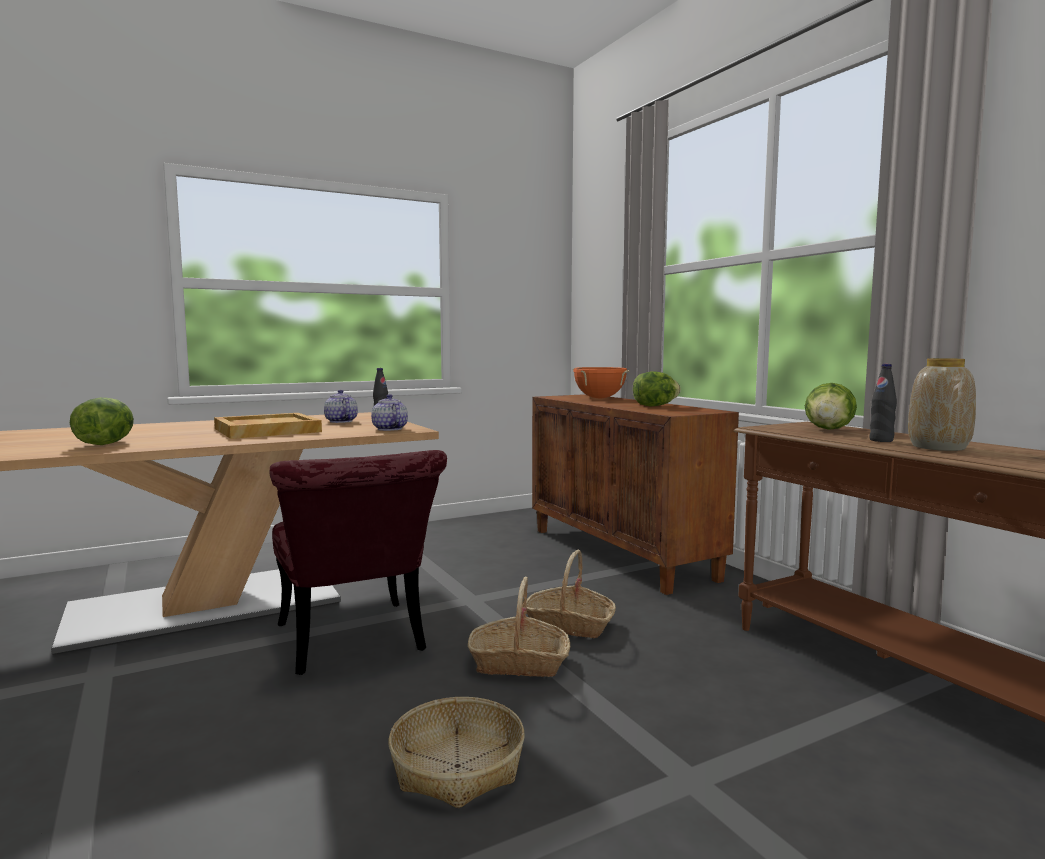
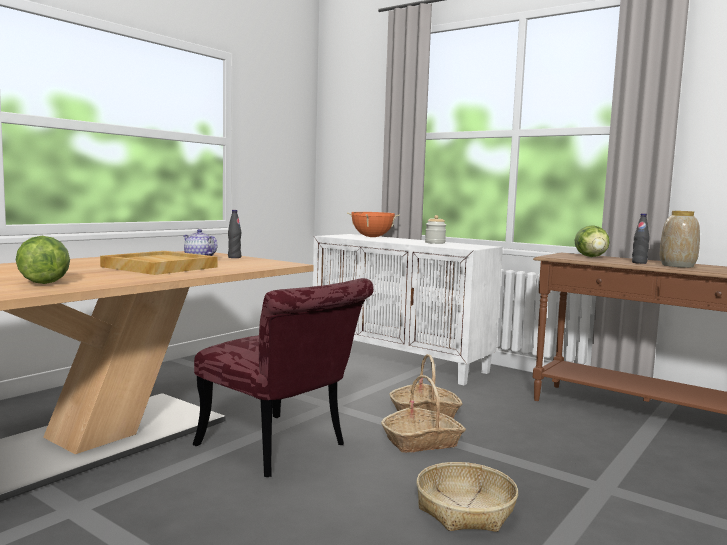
camera: 25 degrees left, 0 degrees up
teapot [371,394,408,431] -> none
brown cabinet [532,394,739,595] -> white cabinet [313,234,503,385]
lettuce [633,371,681,406] -> jar [425,215,446,244]

